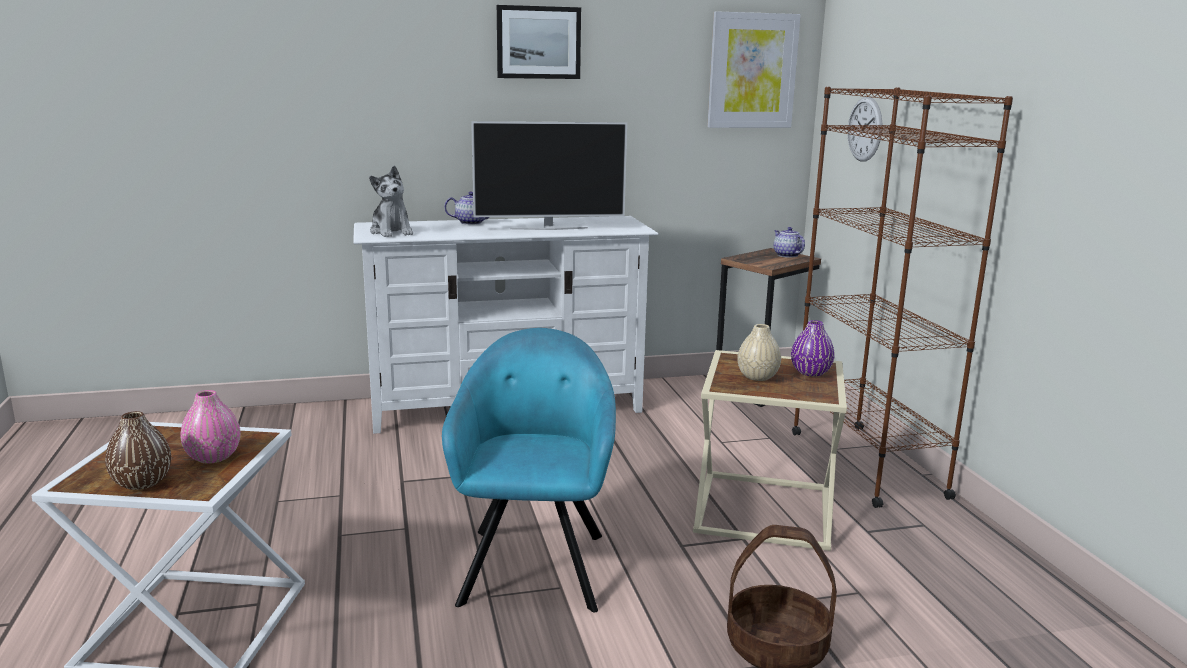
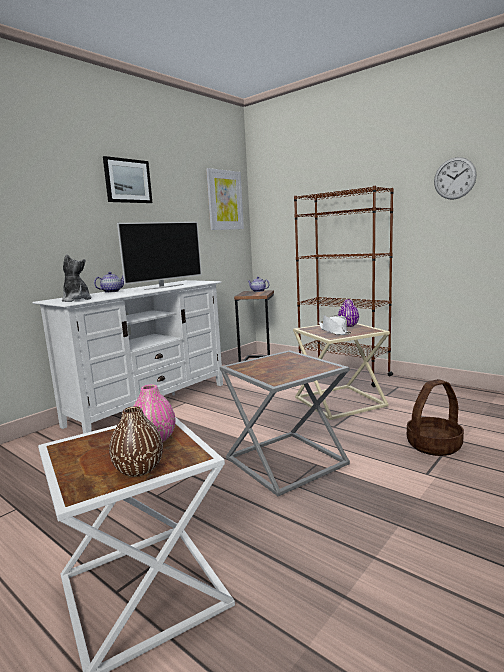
camera: 35 degrees left, 5 degrees down
plush toy [369,166,413,237] -> plush toy turned 150 degrees counterclockwise [62,254,92,302]
turquoise armchair [442,328,616,612] -> grey side table [220,350,350,496]
beige vase [737,324,781,381] -> white hat [319,315,351,335]
wall clock [847,97,882,162] -> wall clock moved to [434,157,477,200]

